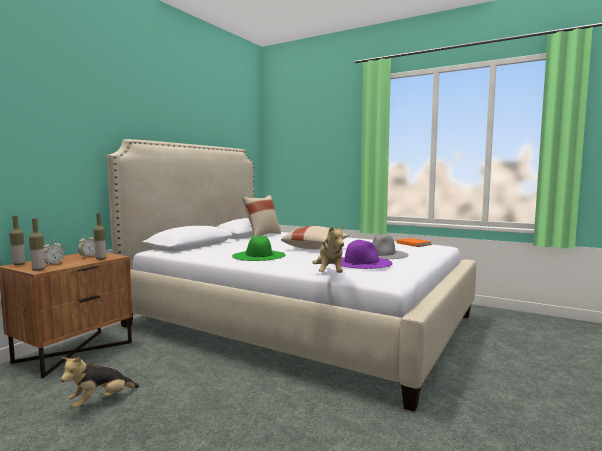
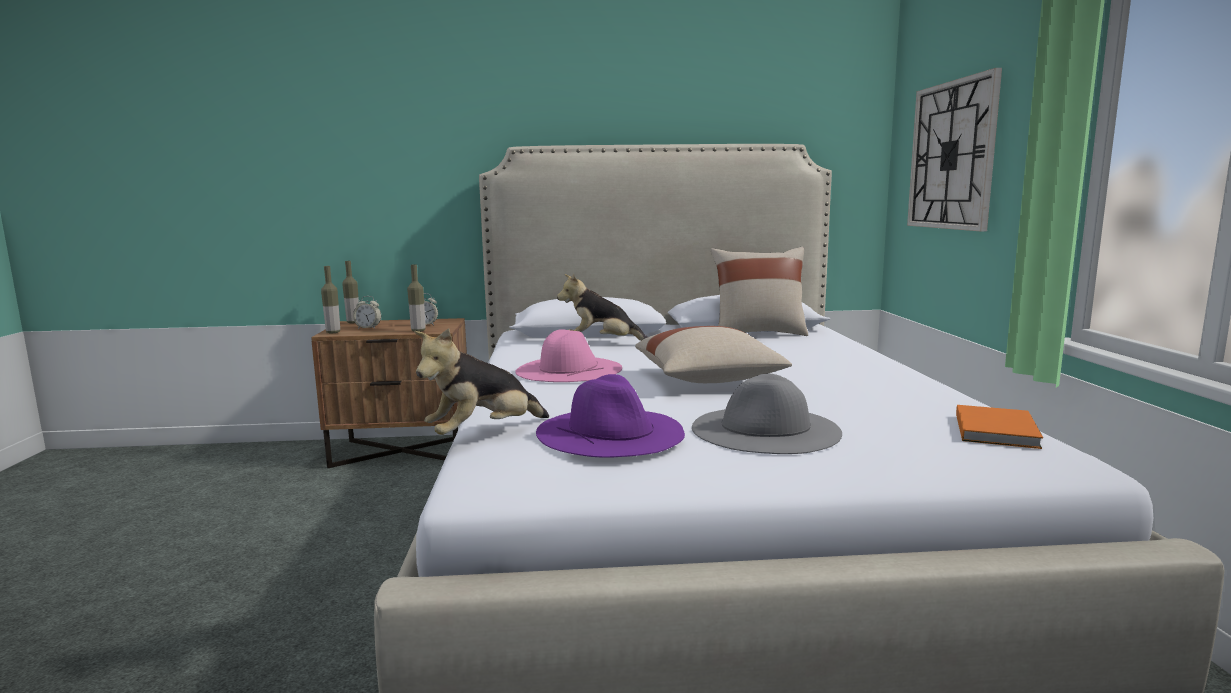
camera: 55 degrees right, 5 degrees up
plush toy [61,357,139,409] -> plush toy moved to [557,274,648,341]
green hat [232,236,286,261] -> pink hat [515,329,622,382]
none -> wall clock [907,68,1002,231]

